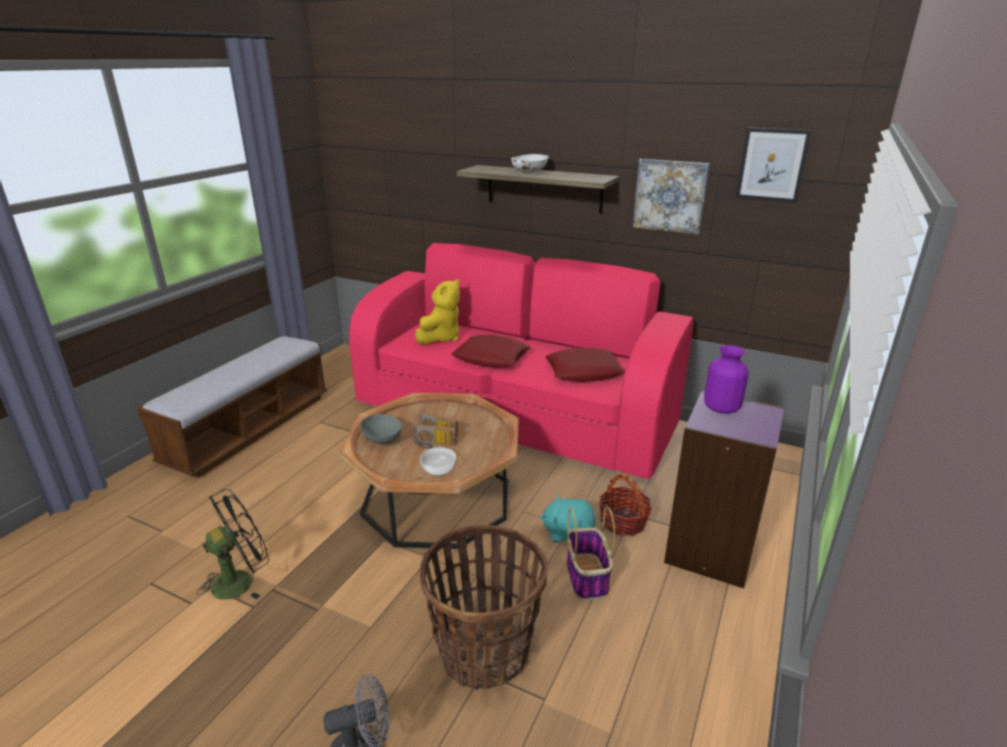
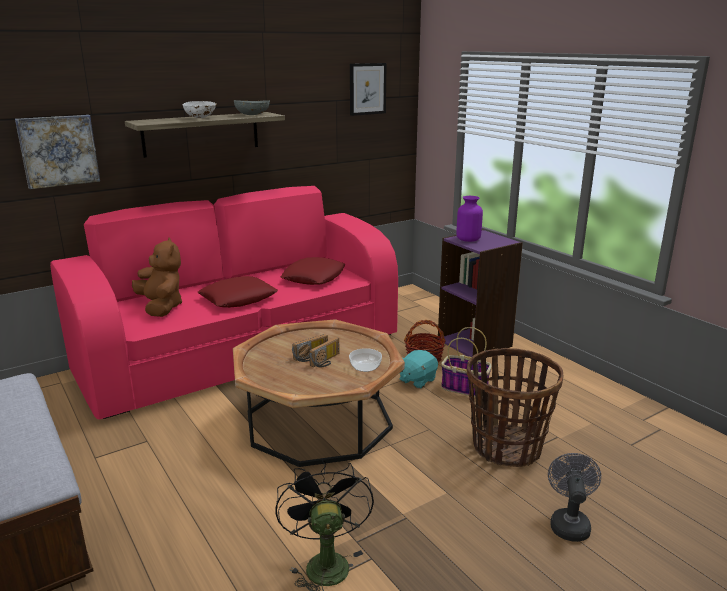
camera: 60 degrees left, 5 degrees down
grey bowl [360,414,402,444] -> grey bowl moved to [233,100,270,115]
yellow plush toy [415,279,460,345] -> brown plush toy [132,237,182,317]
picture [633,159,710,235] -> picture moved to [15,115,100,189]

